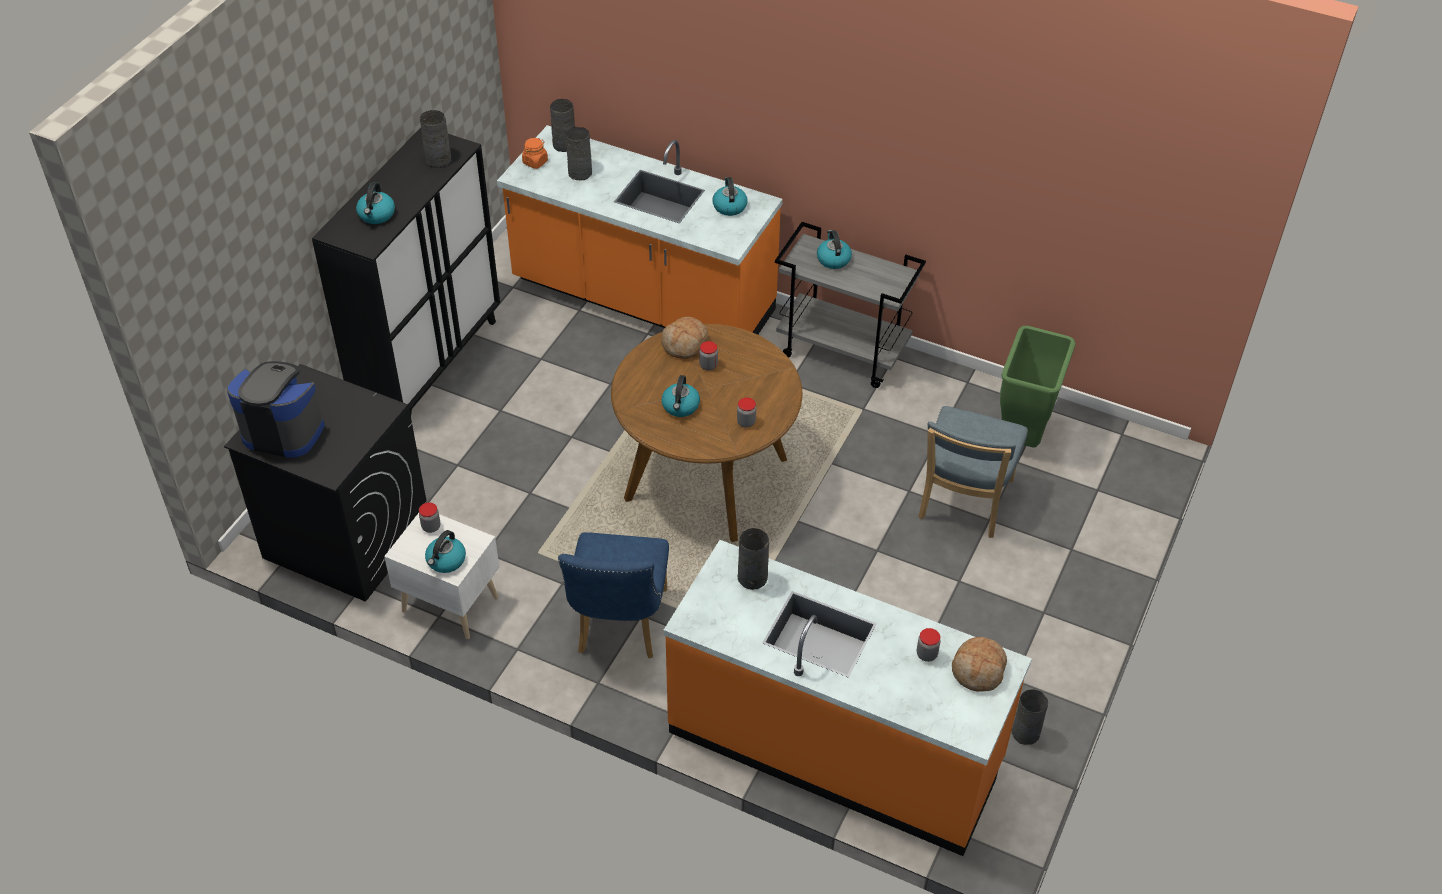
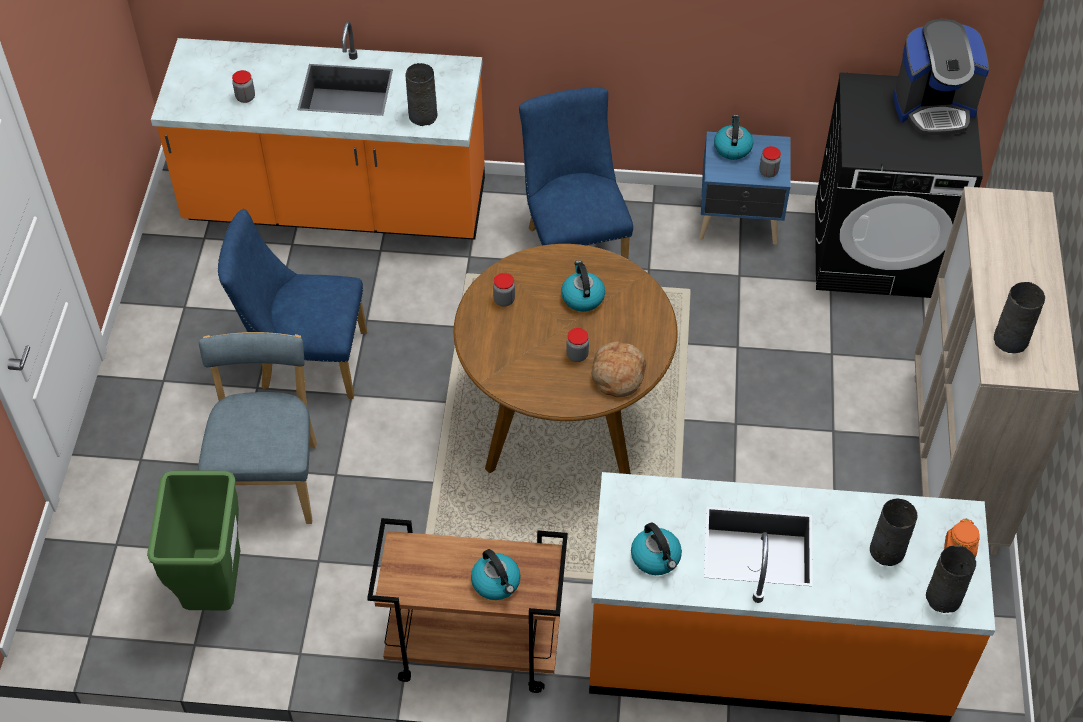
camera: 160 degrees right, 5 degrees up
black cabinet [312,128,500,415] -> beige cabinet [914,186,1079,555]
kettle [356,182,395,224] -> none
white nightstand [384,513,499,639] -> blue nightstand [699,132,790,245]
grey cart [775,222,926,388] -> brown cart [367,518,568,693]
bread [952,637,1007,691] -> none
grey vase [1011,689,1048,745] -> none
none -> blue chair [218,209,367,399]

